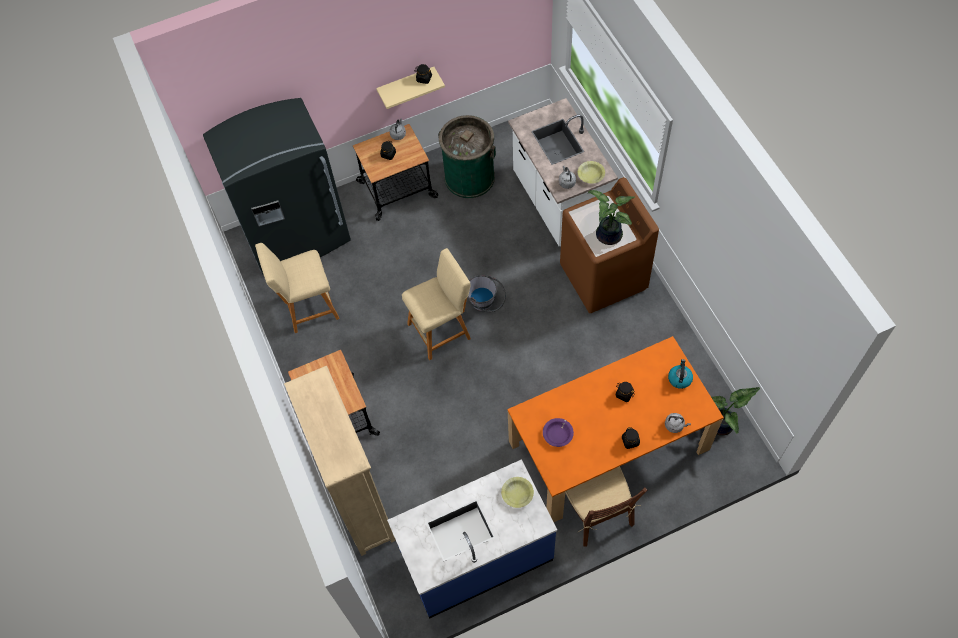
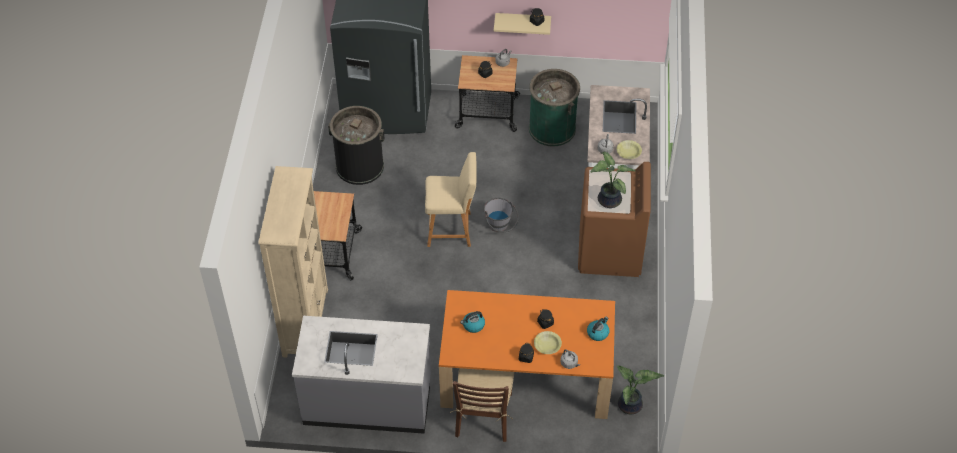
camera: 25 degrees right, 10 degrees down
beige stool [255,243,340,333] -> black trash can [328,106,384,185]
blue counter [387,459,557,619] -> grey counter [292,316,431,434]
yellow bowl [501,477,534,508] -> yellow bowl moved to [534,331,562,354]
purple bowl [543,418,574,447] -> kettle [460,311,485,333]

